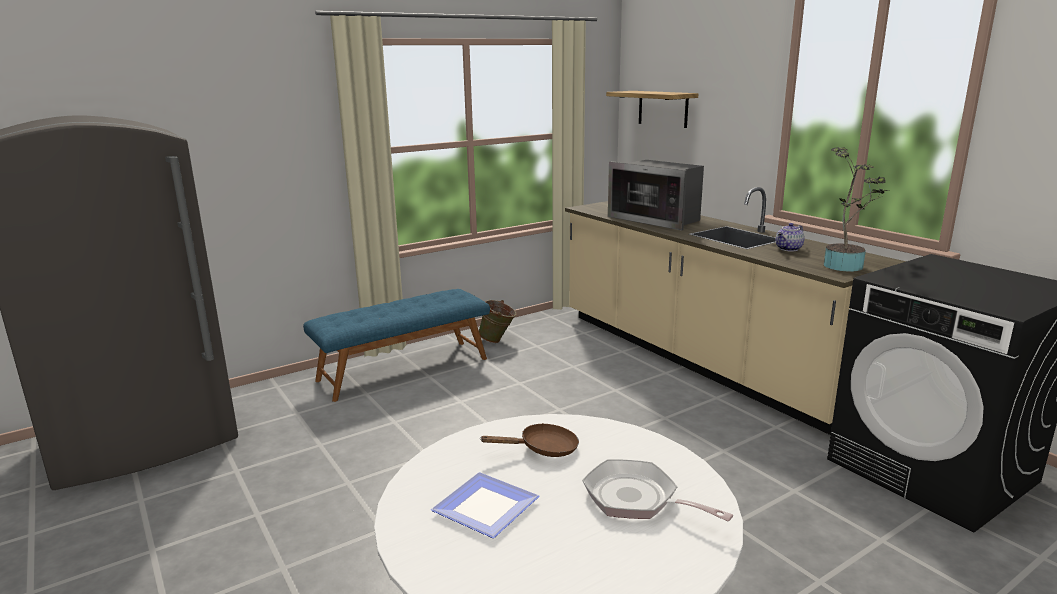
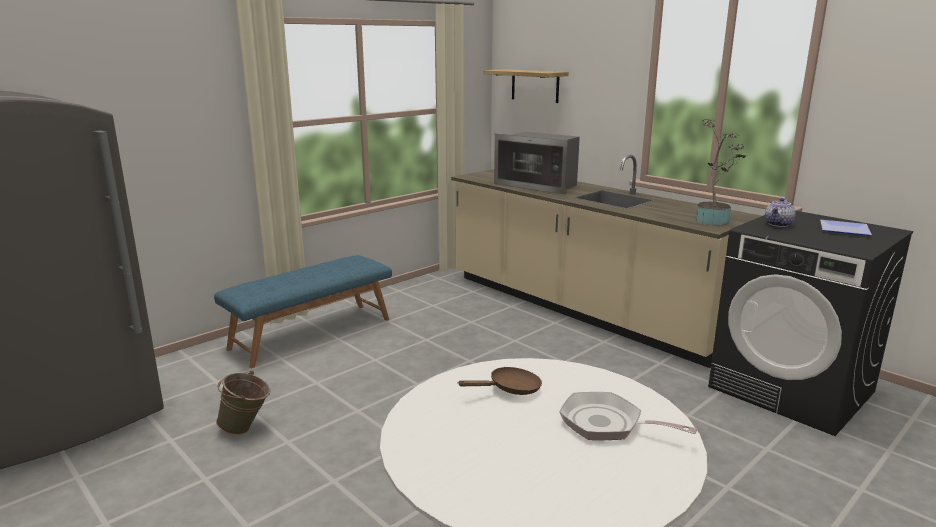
camera: 10 degrees left, 0 degrees up
plate [431,472,539,538] -> plate moved to [820,220,872,236]
green bucket [479,300,517,343] -> green bucket moved to [216,371,270,435]
teapot [776,223,804,251] -> teapot moved to [765,198,796,227]

